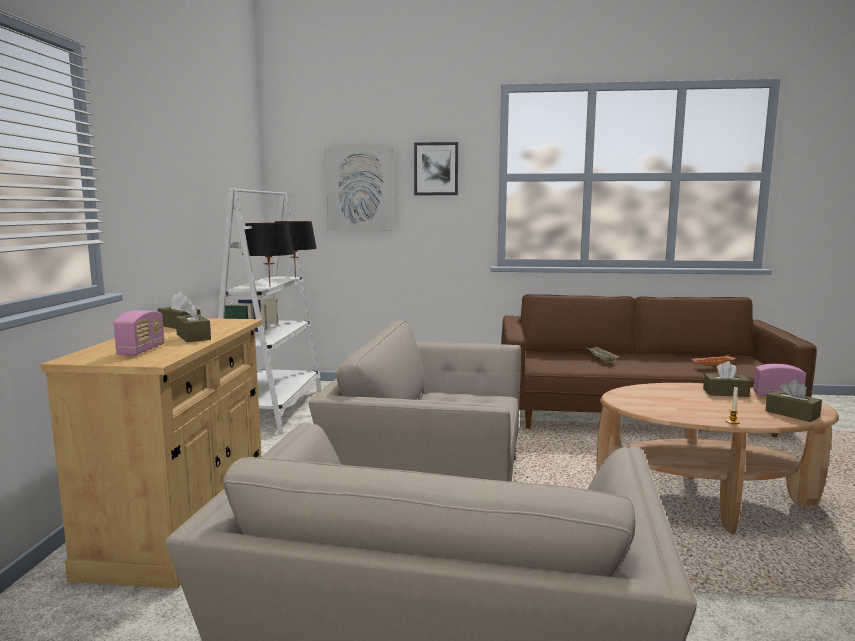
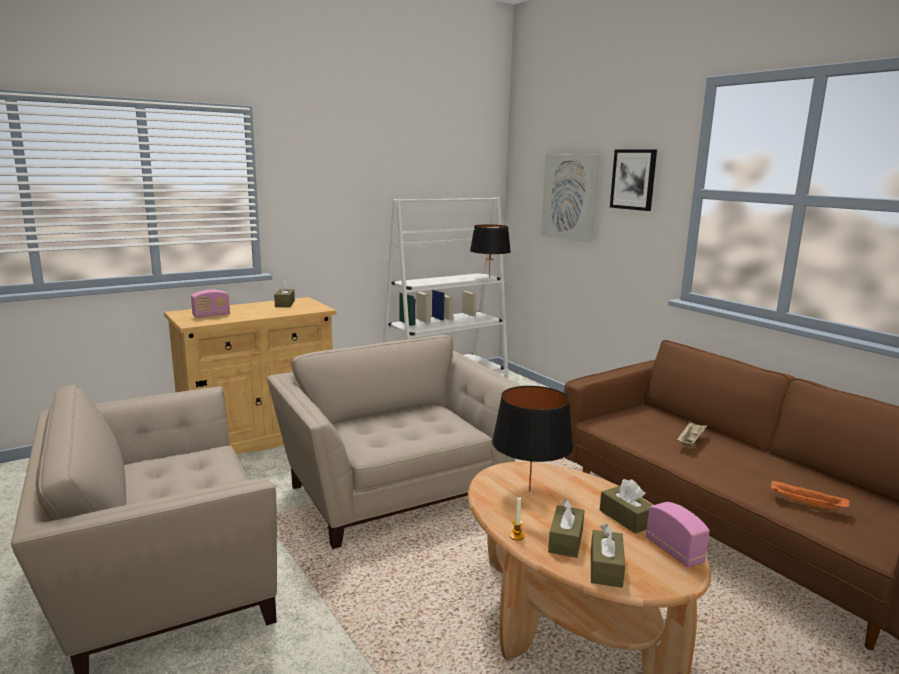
camera: 50 degrees right, 5 degrees up
brown tissue box [175,300,211,342] -> brown tissue box moved to [548,499,585,558]
black table lamp [242,223,294,286] -> black table lamp moved to [492,386,574,492]

